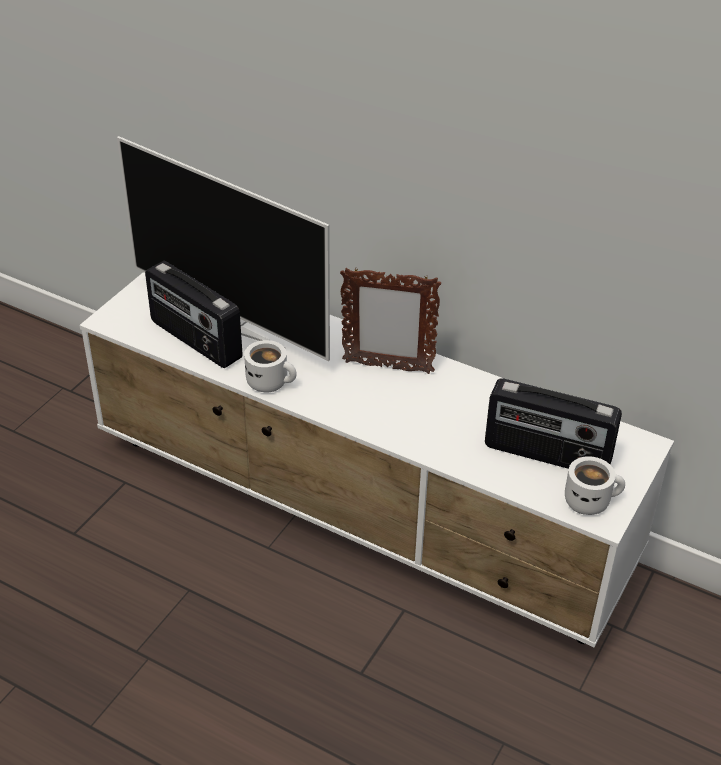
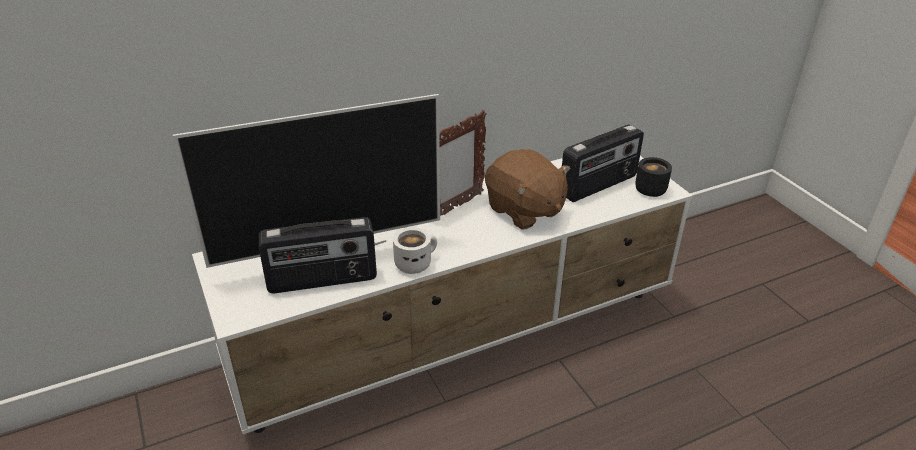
camera: 55 degrees left, 5 degrees down
white mug [565,456,625,515] -> black mug [635,157,672,197]
none -> brown plush toy [485,149,570,229]

